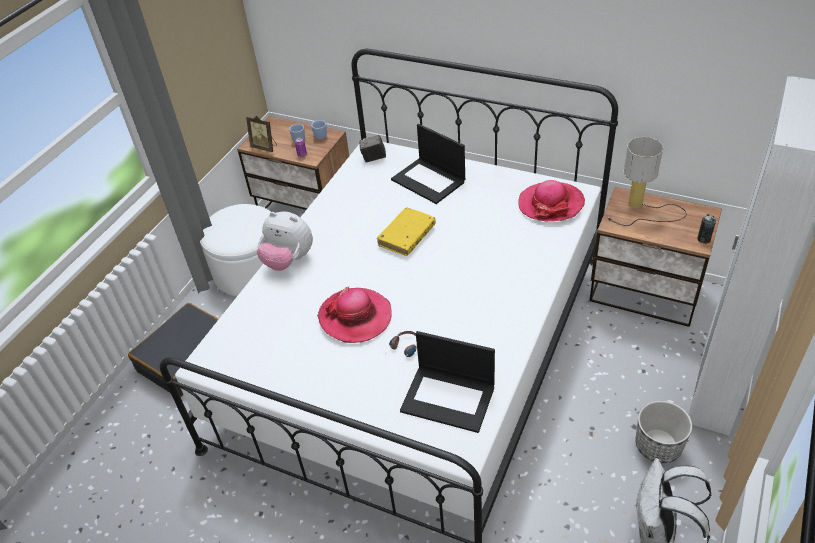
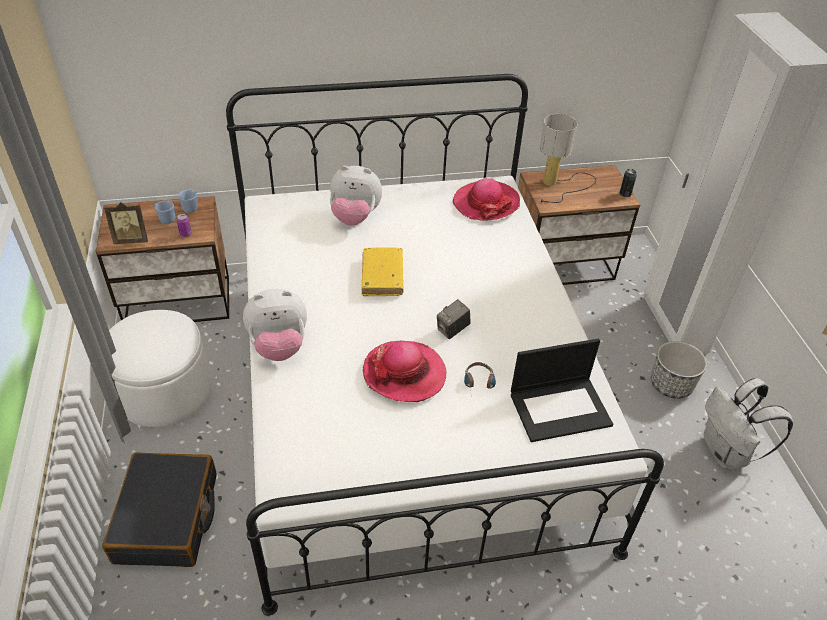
camera: 40 degrees left, 0 degrees up
camera [359,135,386,163] -> camera moved to [437,299,471,339]
laptop [391,124,465,204] -> plush toy [330,165,382,225]

